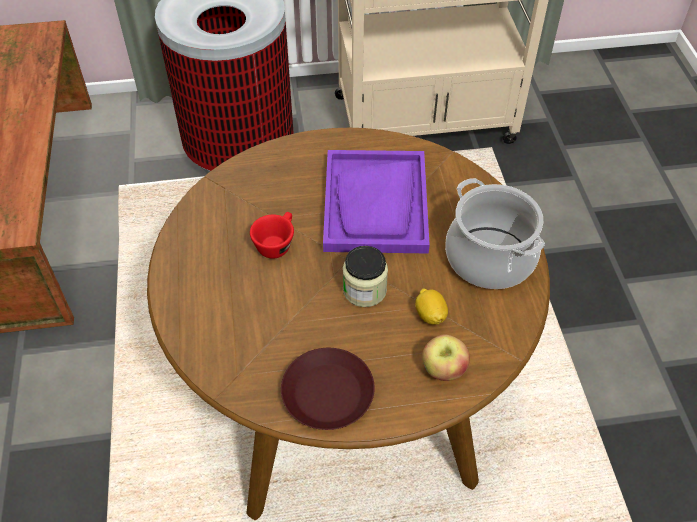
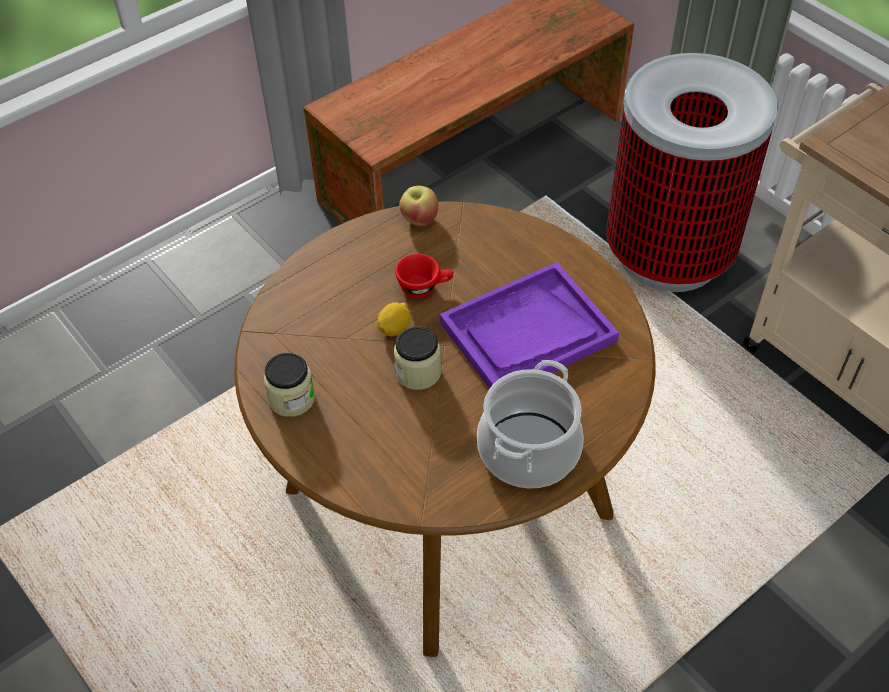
camera: 60 degrees right, 0 degrees up
brown plate [281,348,375,430] -> jar [264,353,315,417]
lemon [415,289,448,325] -> lemon moved to [377,302,411,336]
apple [422,335,470,381] -> apple moved to [399,186,438,227]

